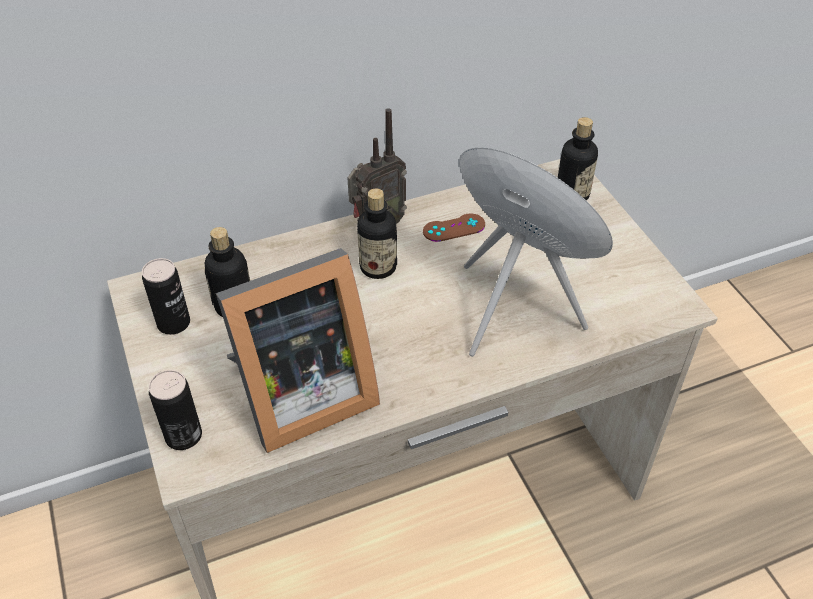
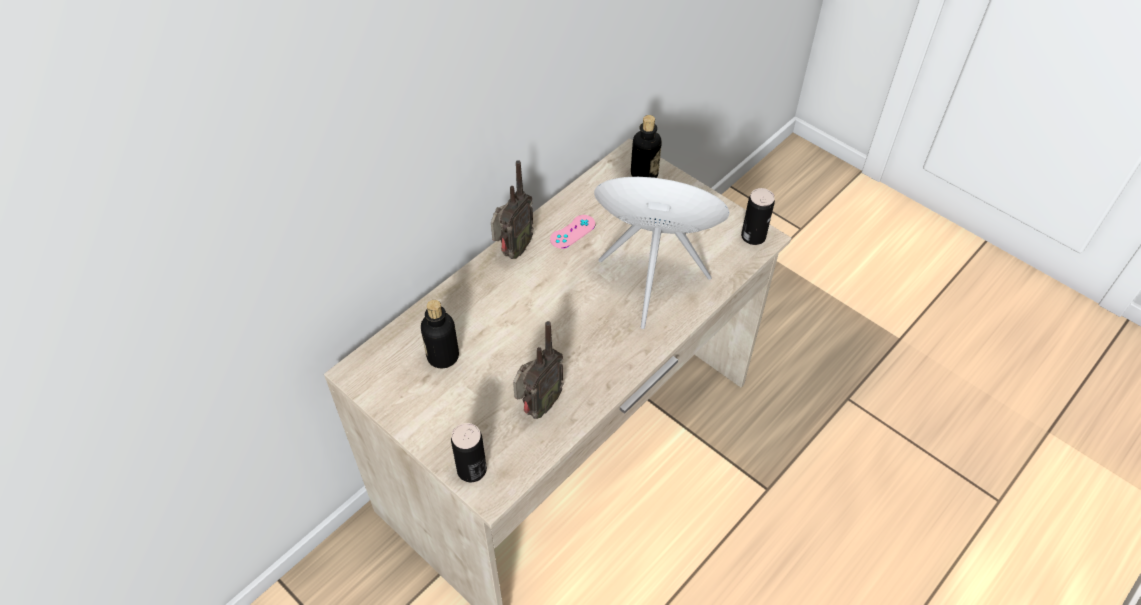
camera: 25 degrees left, 5 degrees up
can [142,258,190,335] -> can moved to [741,188,775,245]
picture frame [216,248,380,453] -> radio [513,321,564,419]
bottle [357,188,397,279] -> none
brown game controller [423,213,485,242] -> pink game controller [550,215,595,249]

